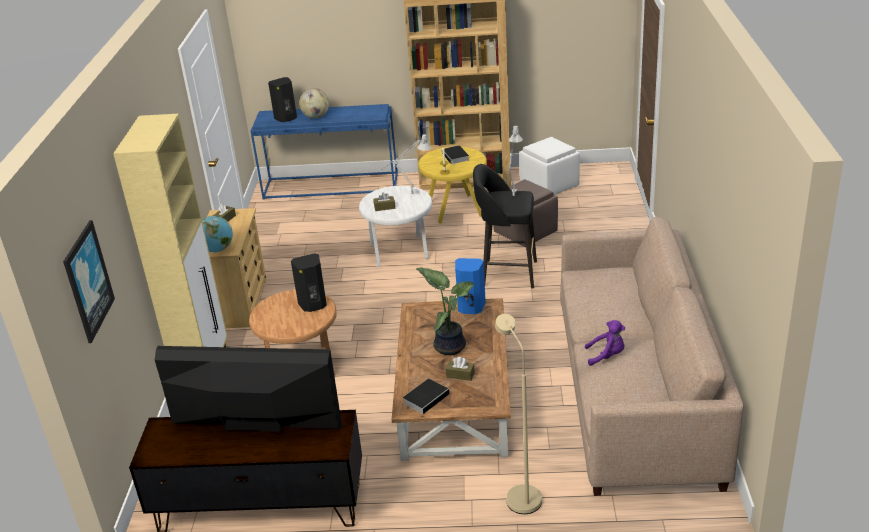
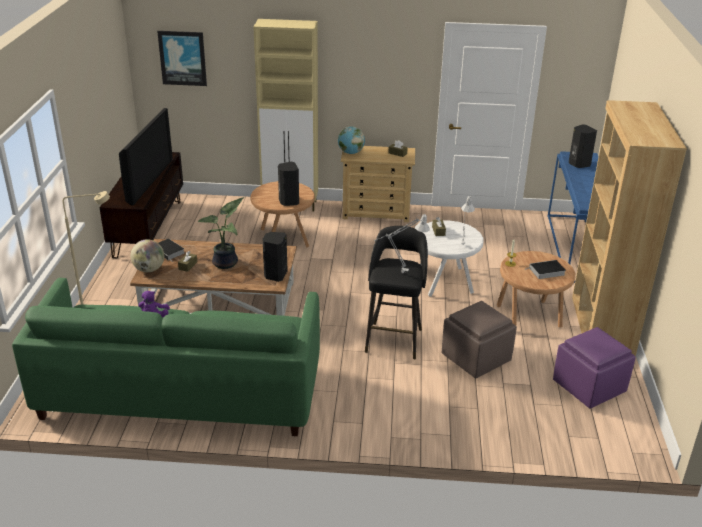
camera: 90 degrees right, 0 degrees up
globe [299,88,329,118] -> globe moved to [130,239,164,272]
yellow side table [418,147,487,224] -> brown side table [497,251,575,328]
blue speaker [455,258,486,314] -> black speaker [263,232,287,282]
white ottoman [519,137,580,195] -> purple ottoman [553,327,636,409]
beige sofa [560,217,744,496] -> green sofa [12,278,320,436]

